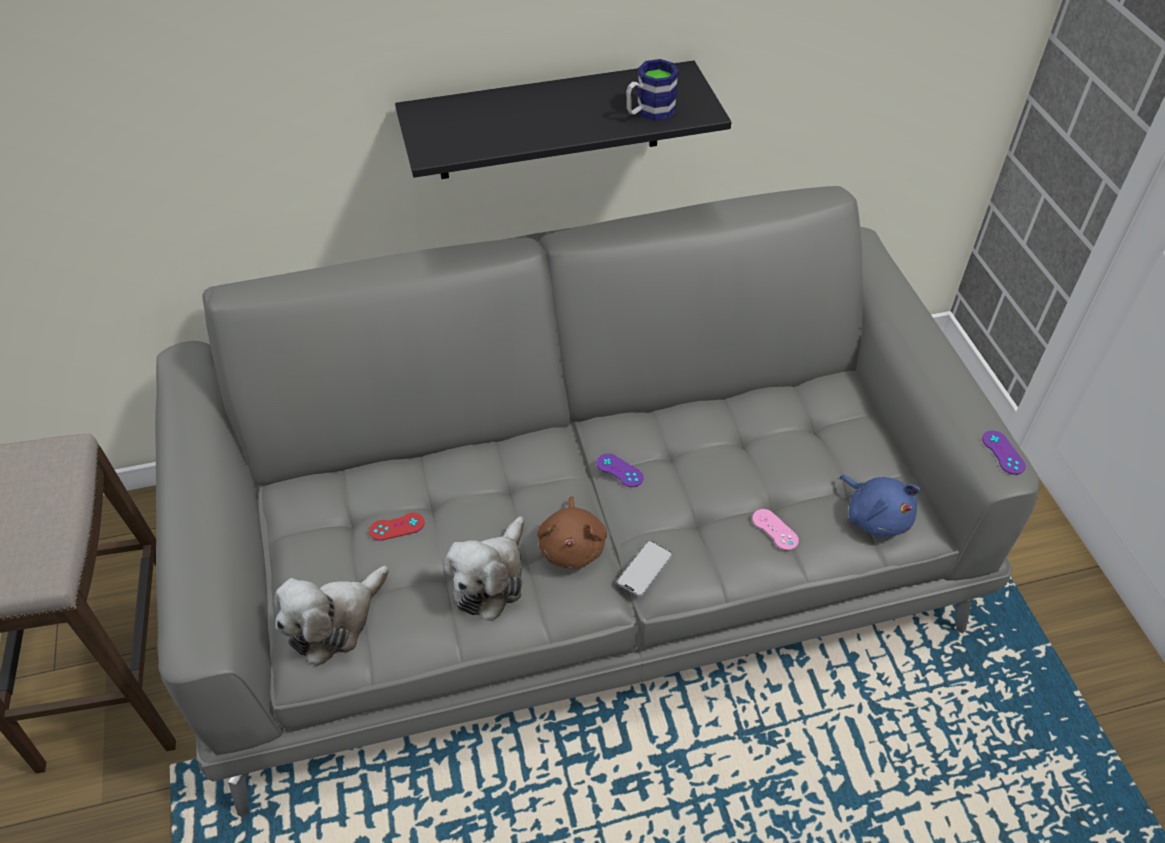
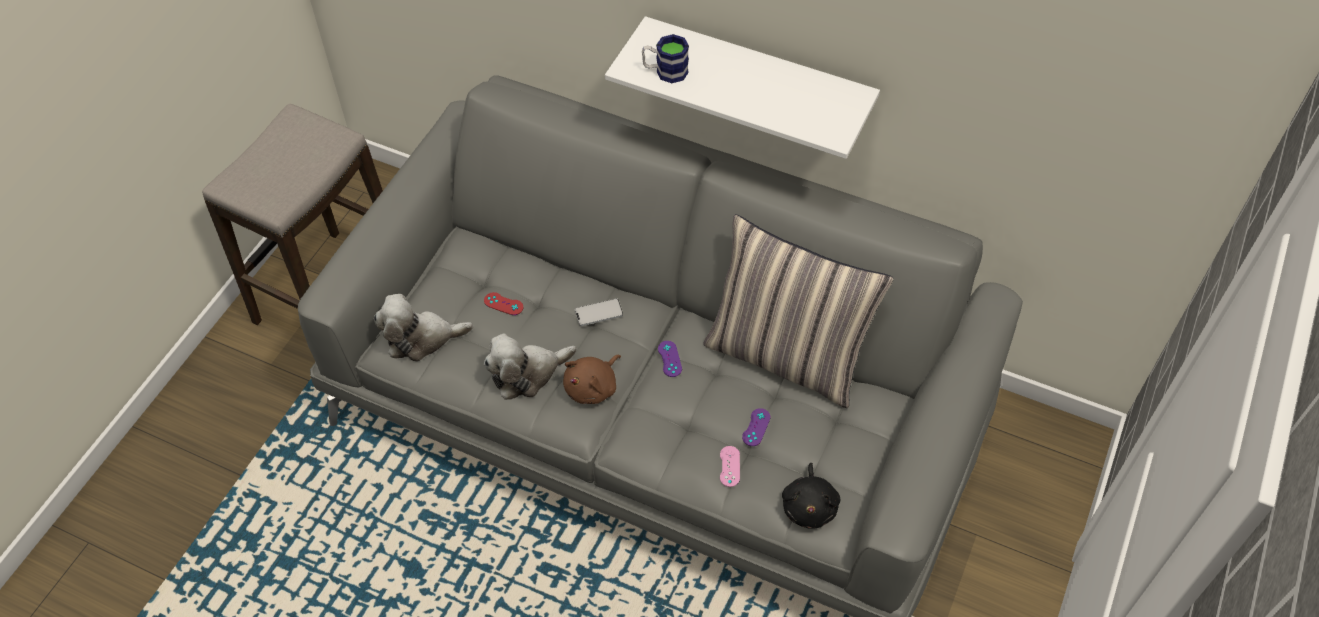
camera: 40 degrees right, 5 degrees up
black shelf [395,60,732,179] -> white shelf [605,16,880,159]
phone [617,540,673,597] -> phone moved to [575,298,623,326]
mug [626,59,679,121] -> mug moved to [642,34,689,83]
blue plush toy [839,475,920,537] -> black plush toy [782,463,840,529]
purple game controller [982,431,1026,475] -> purple game controller moved to [742,408,771,446]
none -> pillow [703,214,894,408]

